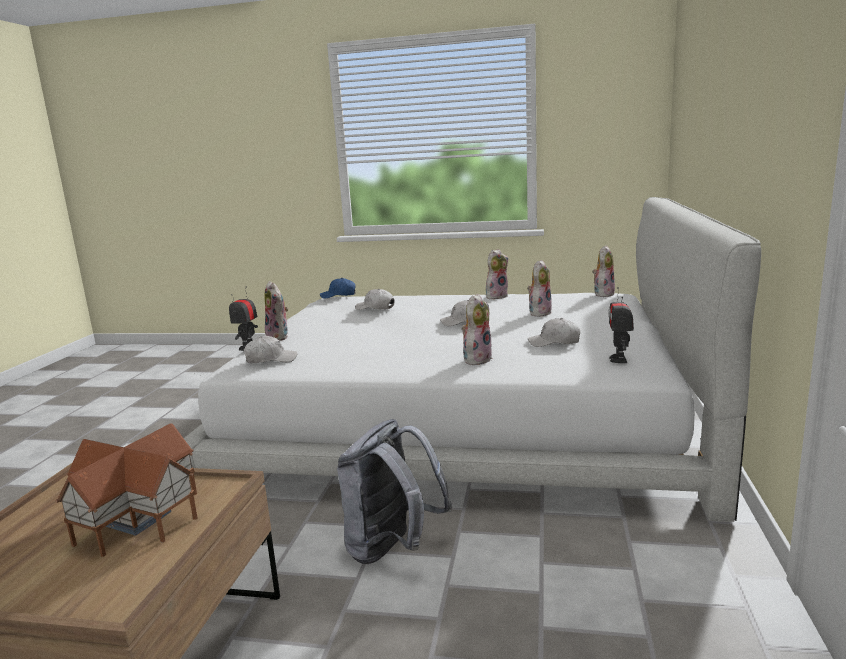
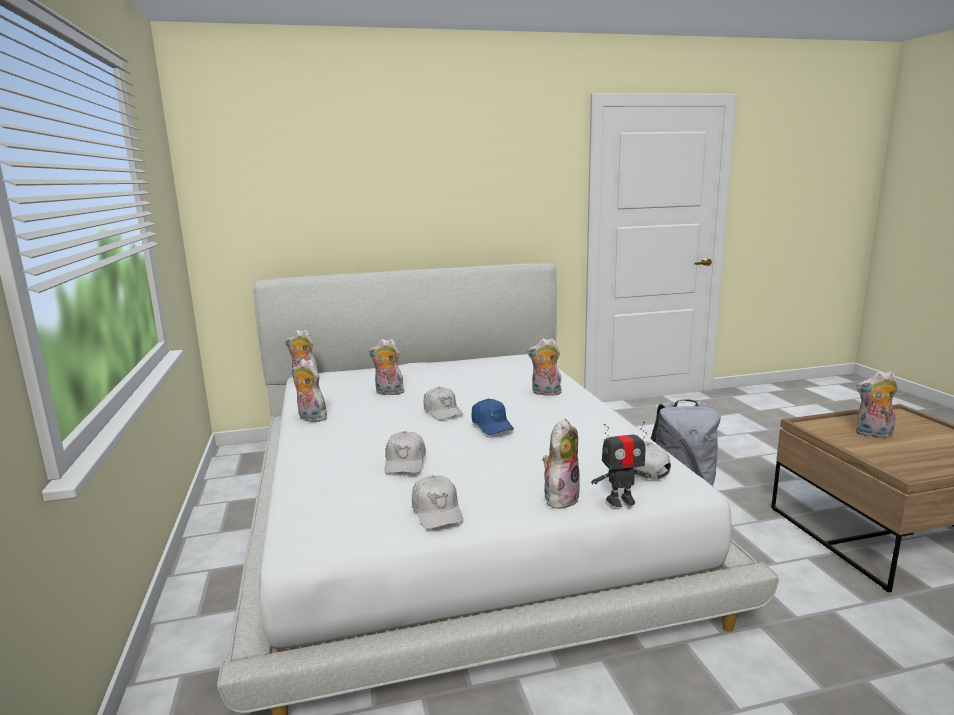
camera: 115 degrees left, 0 degrees up
toy house [56,423,197,557] -> plush toy [856,371,898,438]
blue cap [320,278,356,299] -> blue cap moved to [471,399,514,435]
white cap [528,318,580,347] -> white cap moved to [412,476,463,529]
toy robot [608,287,634,363] -> none

